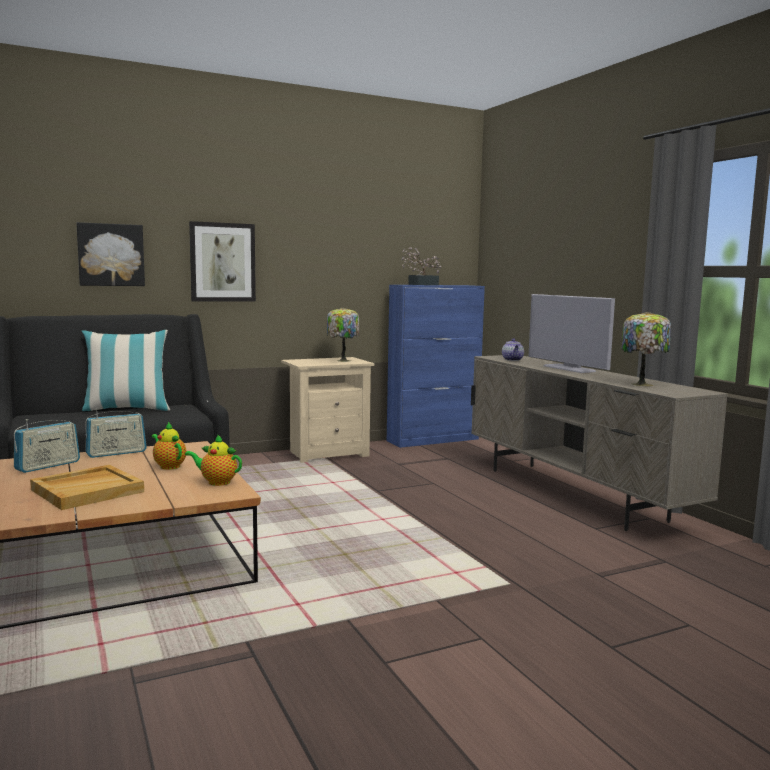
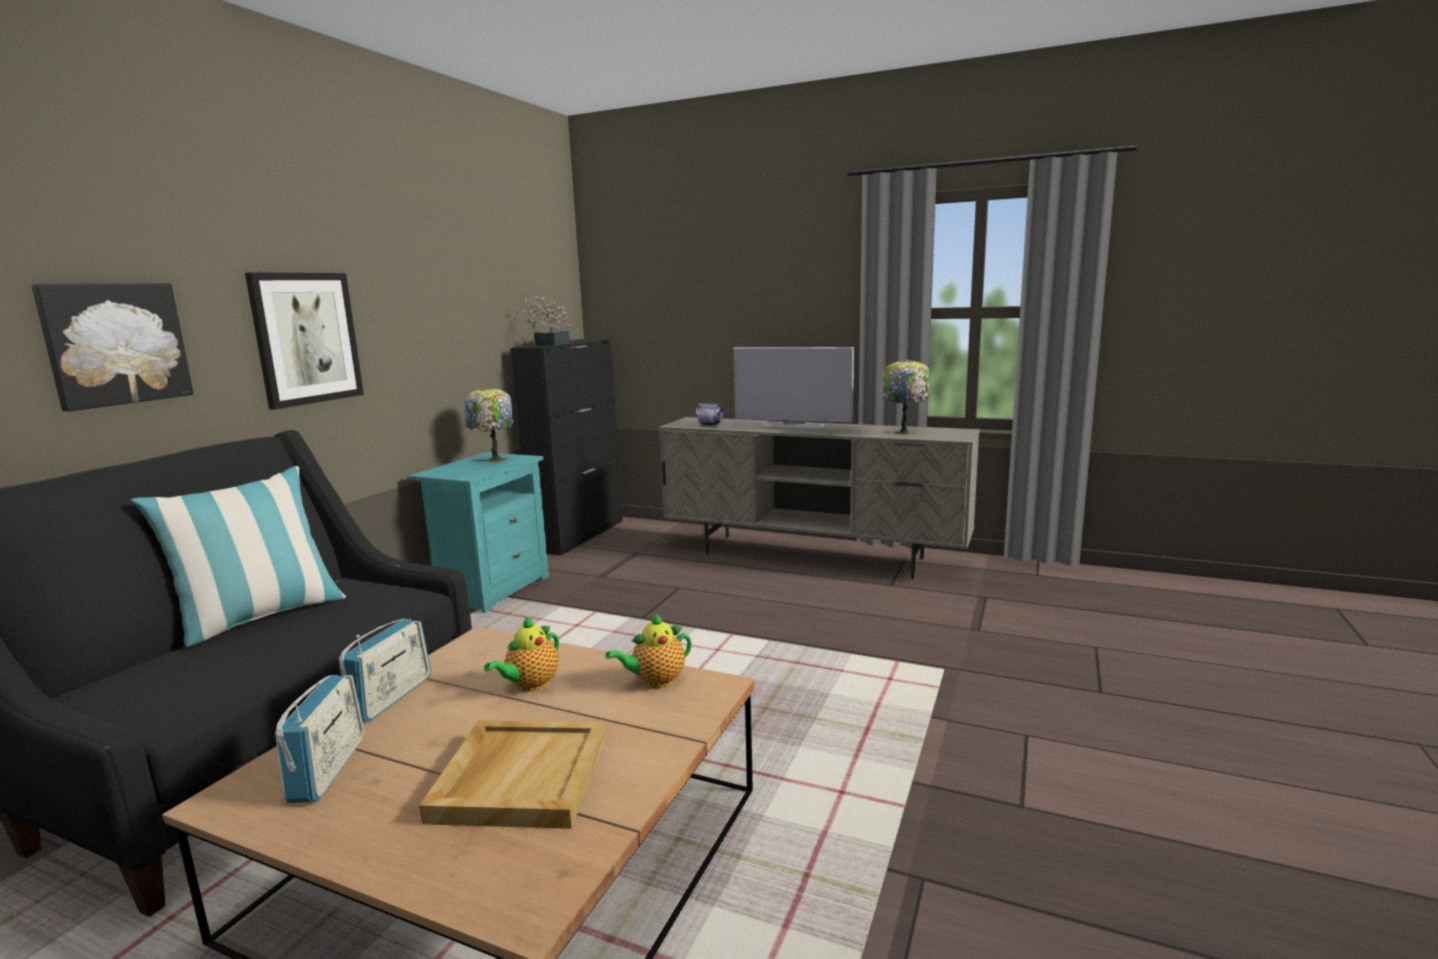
camera: 40 degrees left, 5 degrees up
teapot [152,422,187,470] -> teapot turned 60 degrees counterclockwise [484,616,559,692]
beige nightstand [281,357,374,463] -> turquoise nightstand [408,452,549,613]
blue cabinet [387,285,485,448] -> black cabinet [511,339,623,556]

